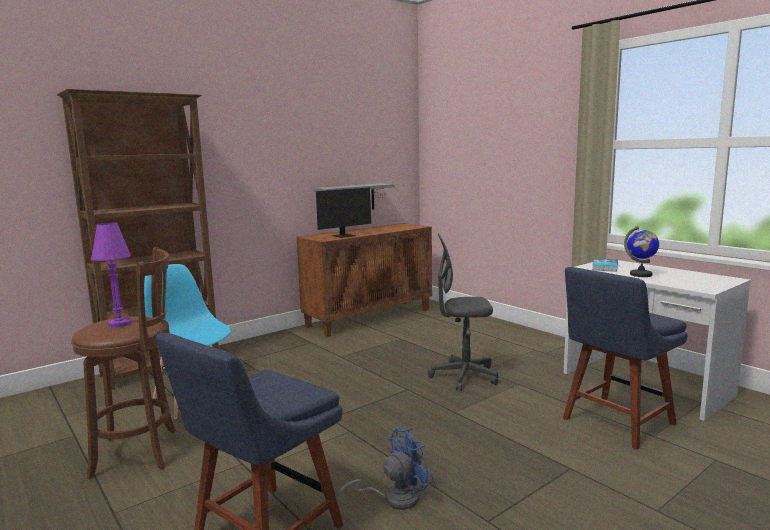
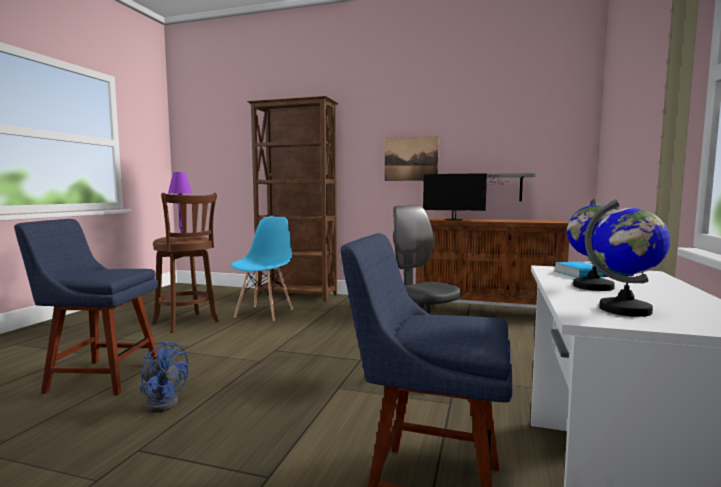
camera: 55 degrees right, 5 degrees down
none -> picture [385,136,439,181]
none -> globe [585,199,670,317]

